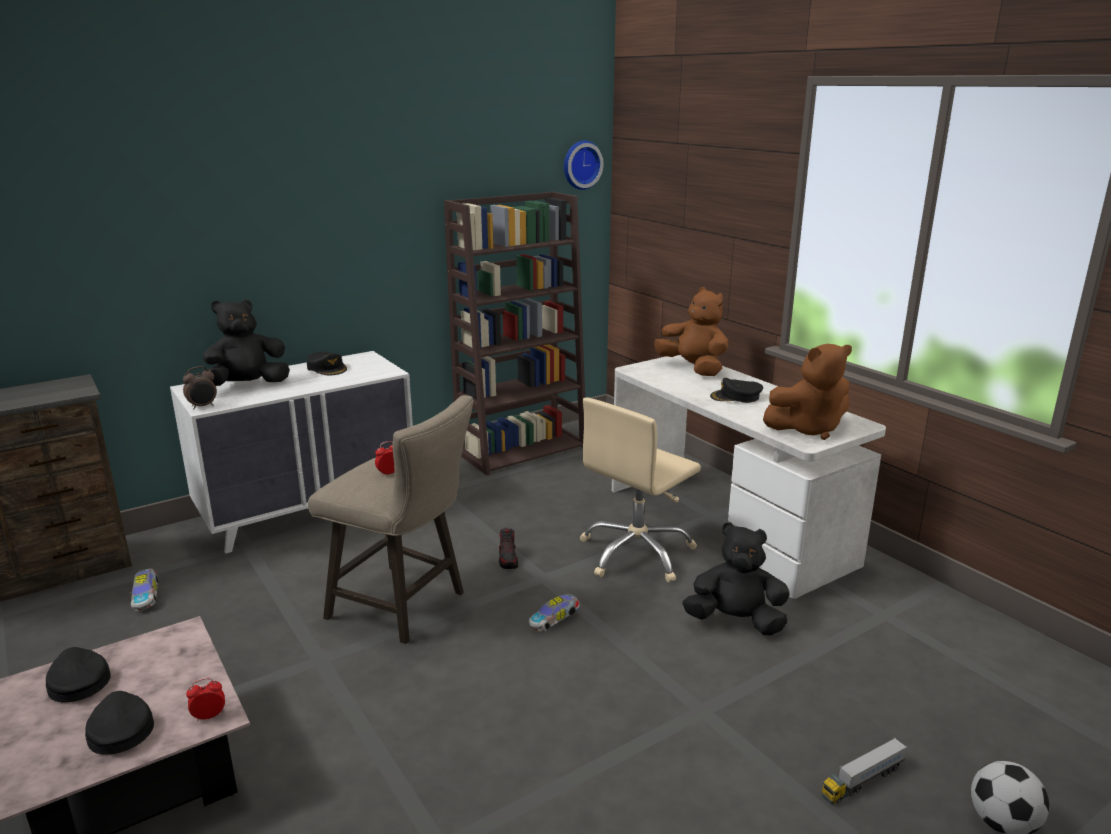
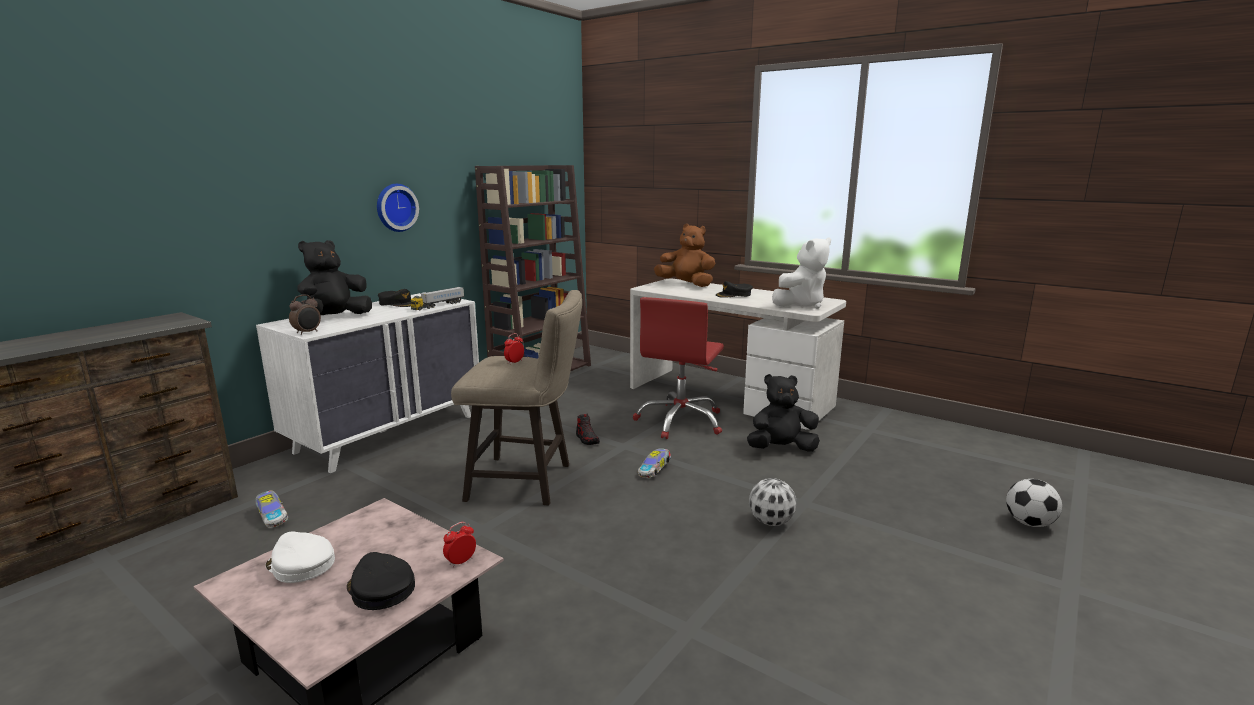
camera: 20 degrees left, 5 degrees down
black cap [46,647,111,702] -> white cap [265,531,335,583]
wall clock [564,140,603,190] -> wall clock moved to [377,184,419,232]
beige office chair [580,397,701,583] -> red office chair [633,297,724,439]
brown plush toy [763,344,852,440] -> white plush toy [772,237,831,309]
toy truck [821,737,907,805] -> toy truck moved to [410,287,464,310]
none -> football [749,478,797,526]

